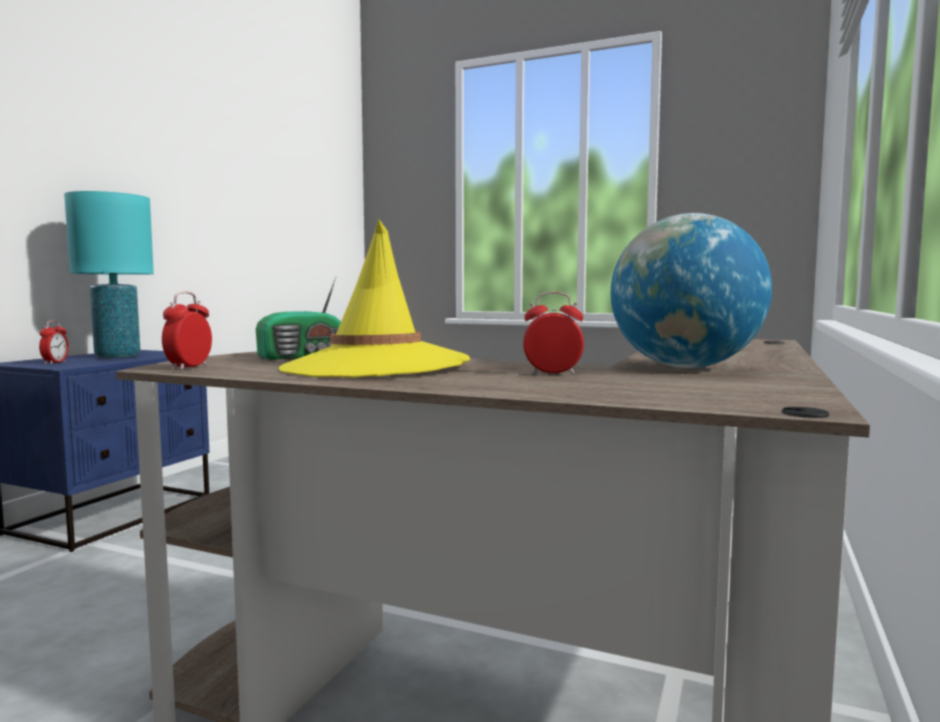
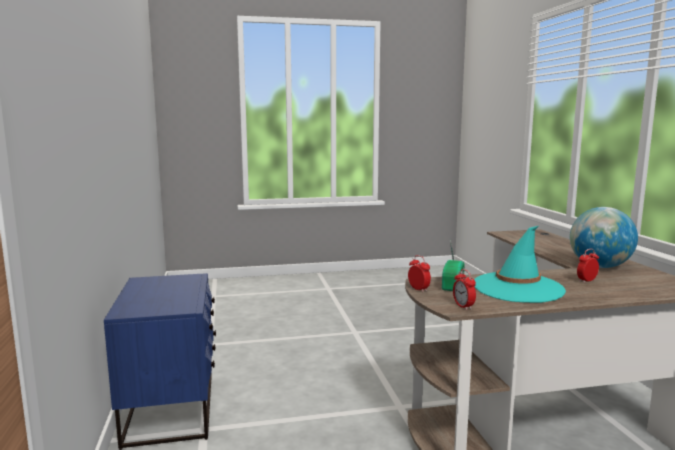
camera: 35 degrees left, 5 degrees up
alarm clock [39,320,69,364] -> alarm clock moved to [408,255,431,292]
turquoise table lamp [64,191,154,358] -> none
yellow hat [278,219,470,377] -> turquoise hat [474,226,566,303]

